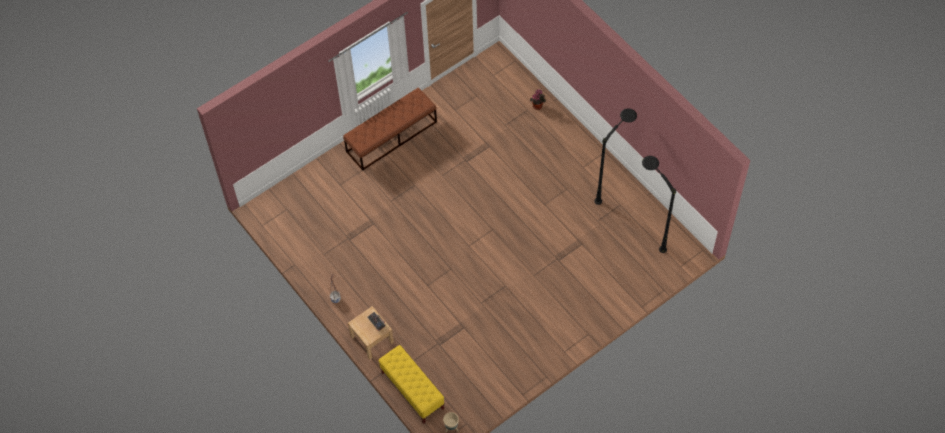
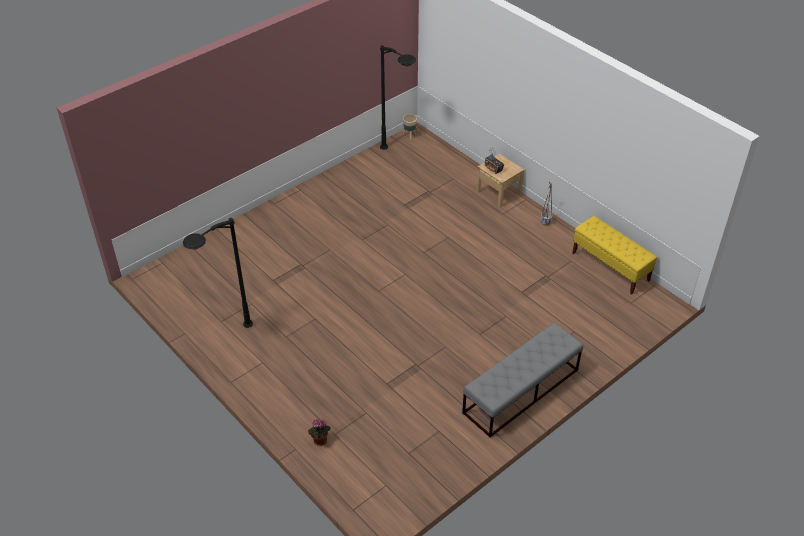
camera: 175 degrees right, 15 degrees down
brown bench [343,88,437,171] -> grey bench [462,323,583,438]
yellow bench [379,345,444,424] -> yellow bench moved to [572,216,657,294]
black floor lamp [642,156,676,253] -> black floor lamp moved to [380,45,416,150]

